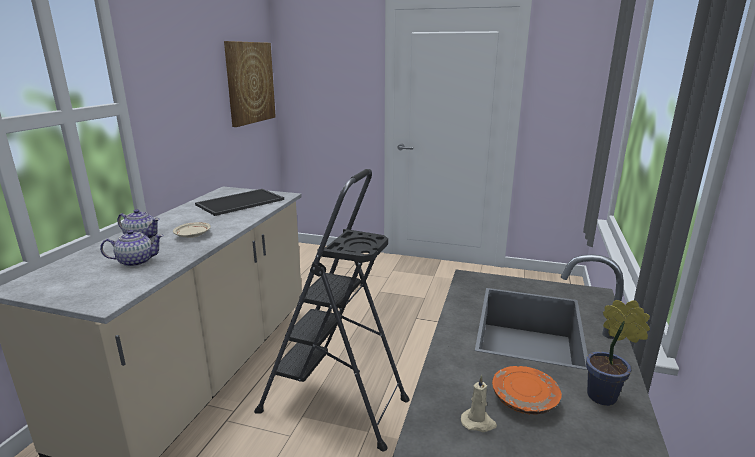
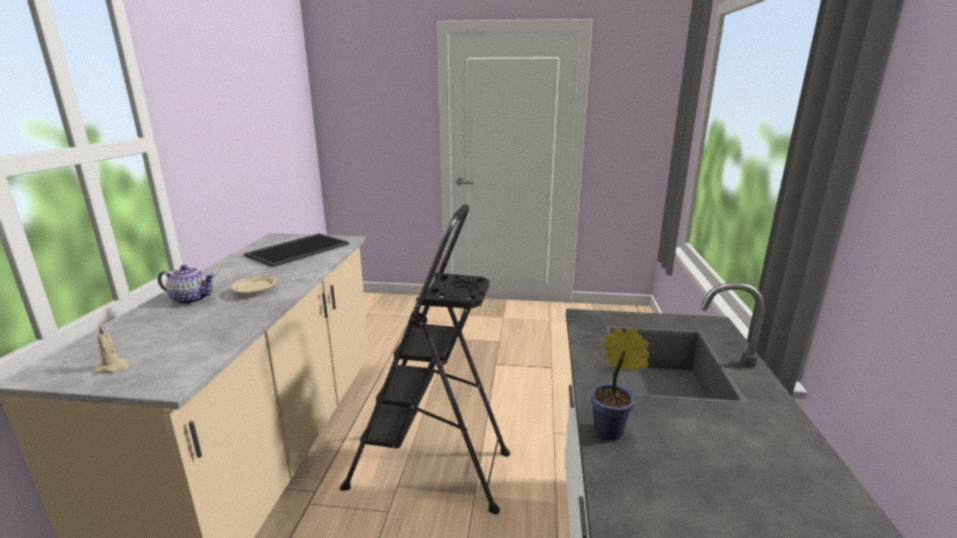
camera: 10 degrees left, 0 degrees up
teapot [100,230,164,267] -> none
picture [224,41,276,127] -> none
beige candle [461,375,497,432] -> beige candle moved to [96,325,129,373]
orange plate [492,366,562,415] -> none
potted plant [586,300,650,406] -> potted plant moved to [590,328,650,441]

